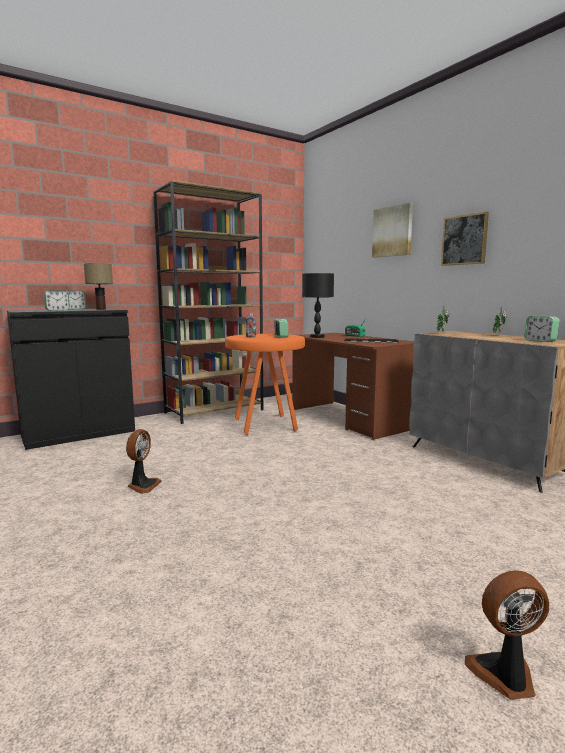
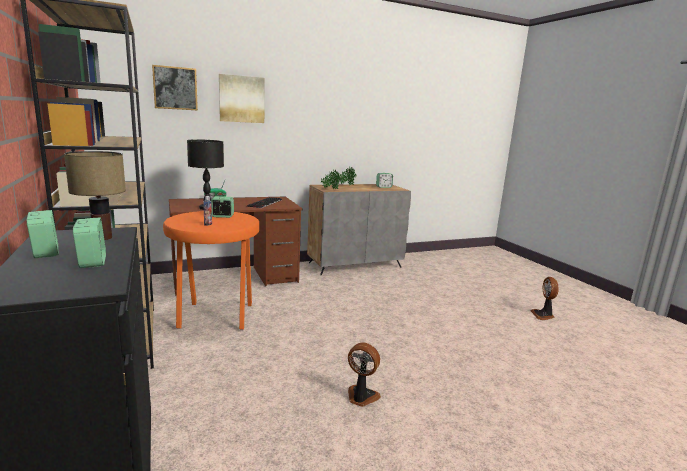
camera: 80 degrees left, 5 degrees up
picture [441,211,489,266] -> picture moved to [152,65,198,111]

